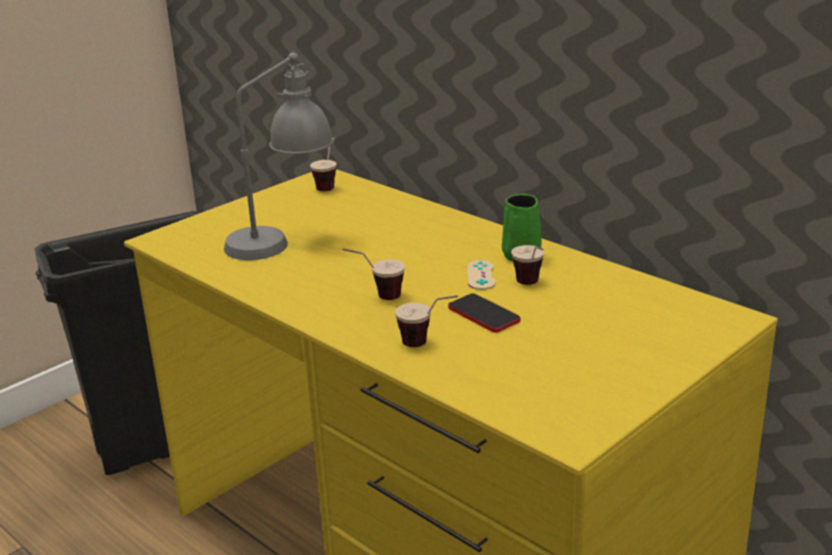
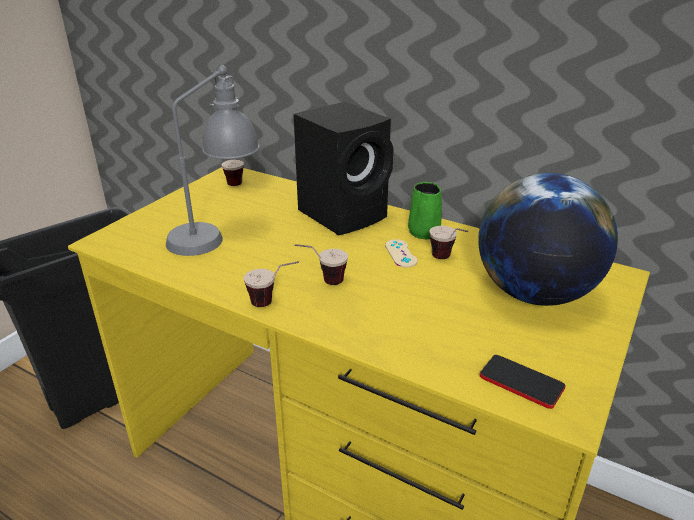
camera: 15 degrees left, 5 degrees up
cup [395,295,458,347] -> cup moved to [244,261,299,307]
phone [448,293,521,333] -> phone moved to [480,355,566,409]
none -> black speaker [294,102,394,236]
none -> globe [478,173,618,306]

